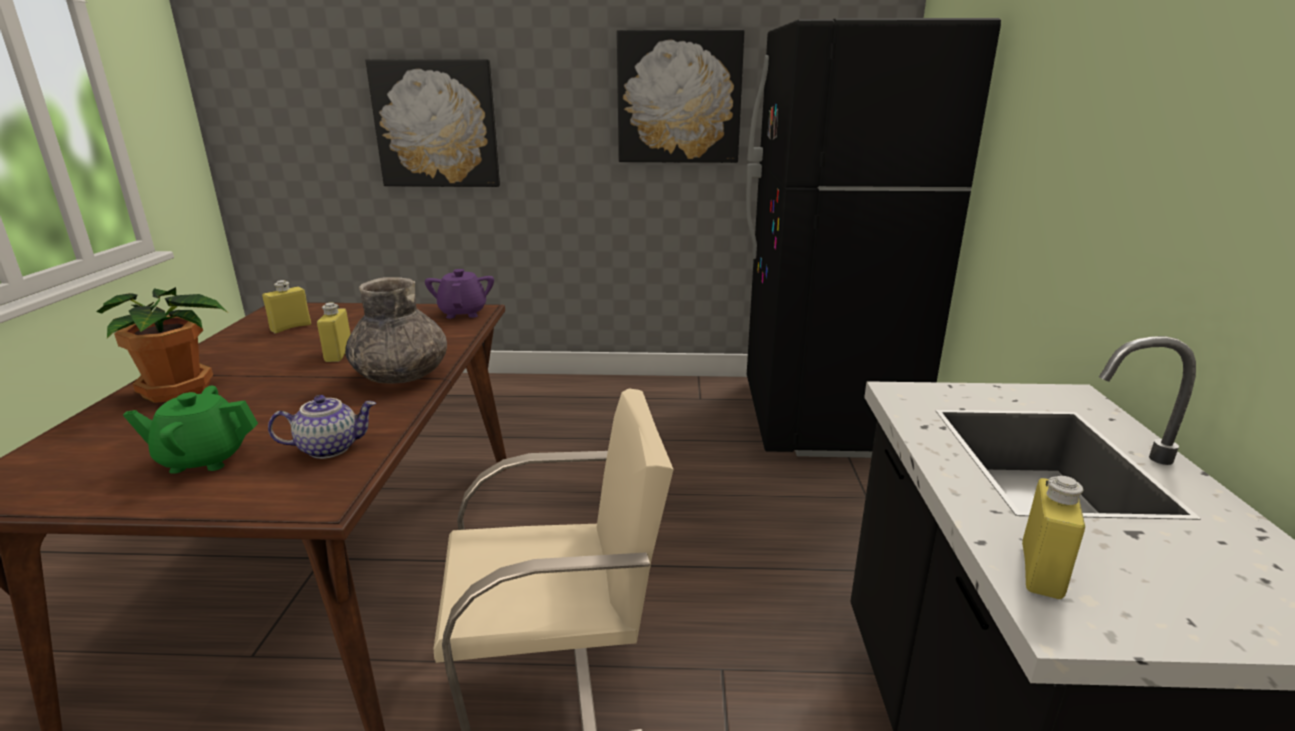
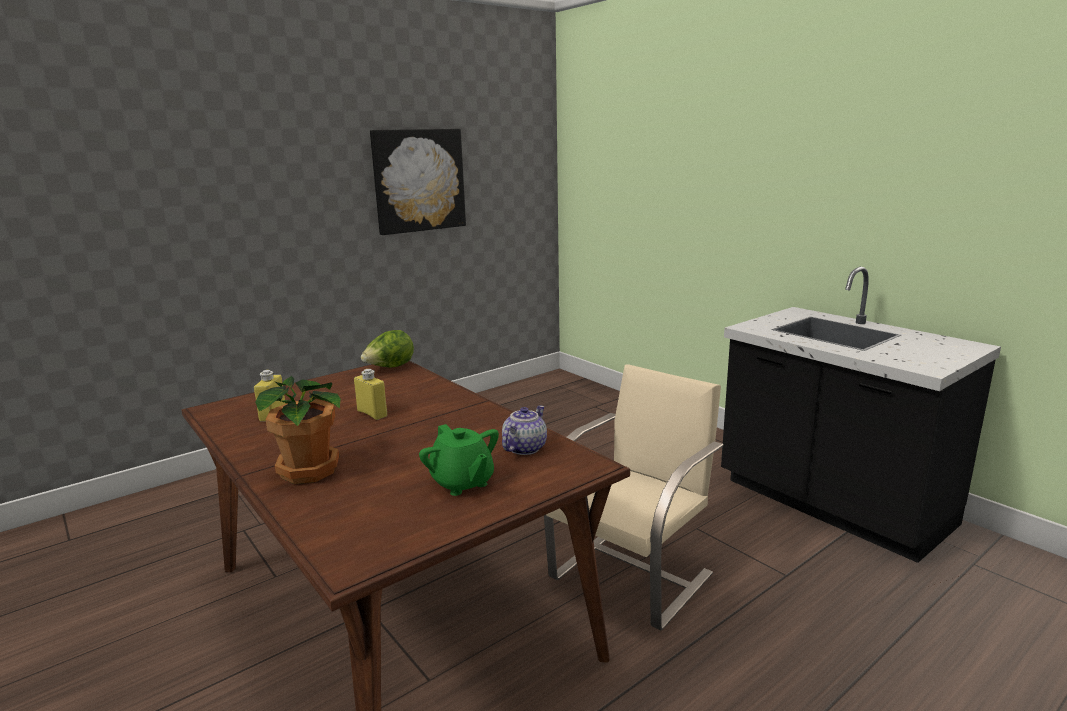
camera: 40 degrees left, 5 degrees down
green teapot [123,386,258,474] -> green teapot turned 75 degrees counterclockwise [419,424,499,496]
grey vase [345,277,447,384] -> none
picture [365,59,500,187] -> none
purple teapot [425,269,494,319] -> lettuce [361,330,414,367]
black fridge [746,18,1001,458] -> none
yellow bottle [1022,476,1085,599] -> none

